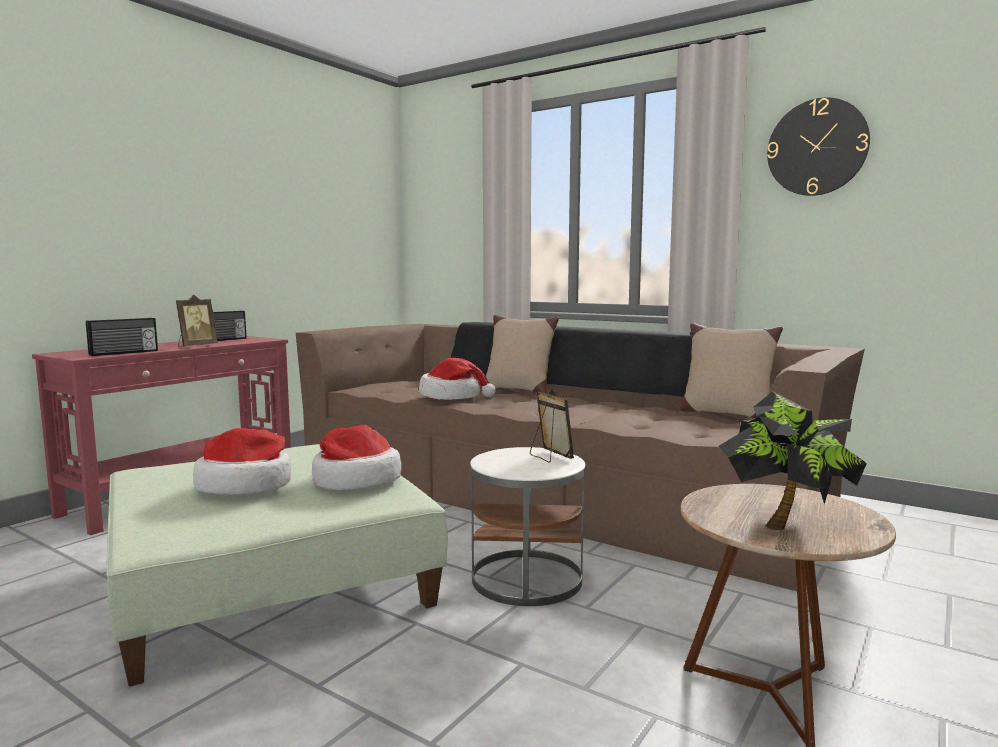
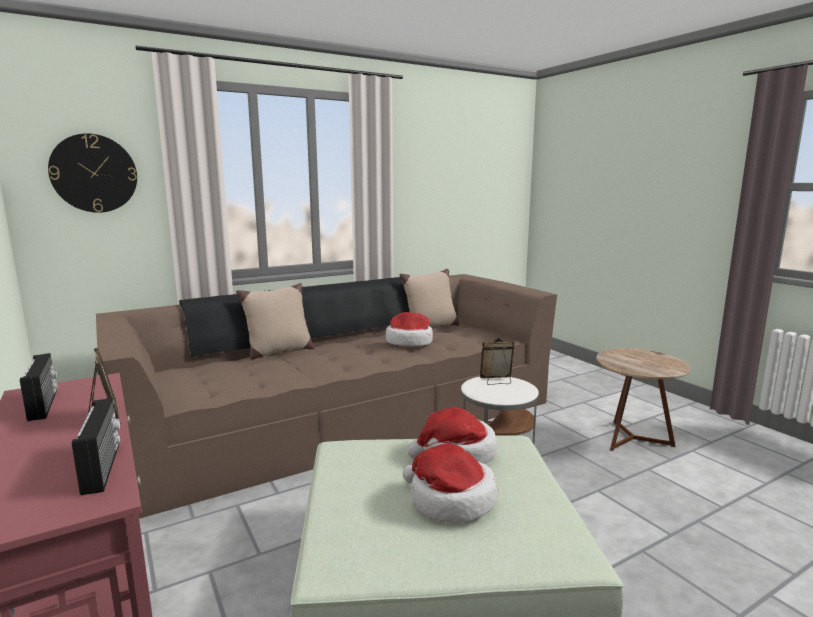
camera: 65 degrees left, 5 degrees up
hat [419,358,495,400] -> hat moved to [386,312,433,346]
potted plant [718,391,867,530] -> none
wall clock [767,98,870,196] -> wall clock moved to [48,133,137,213]

